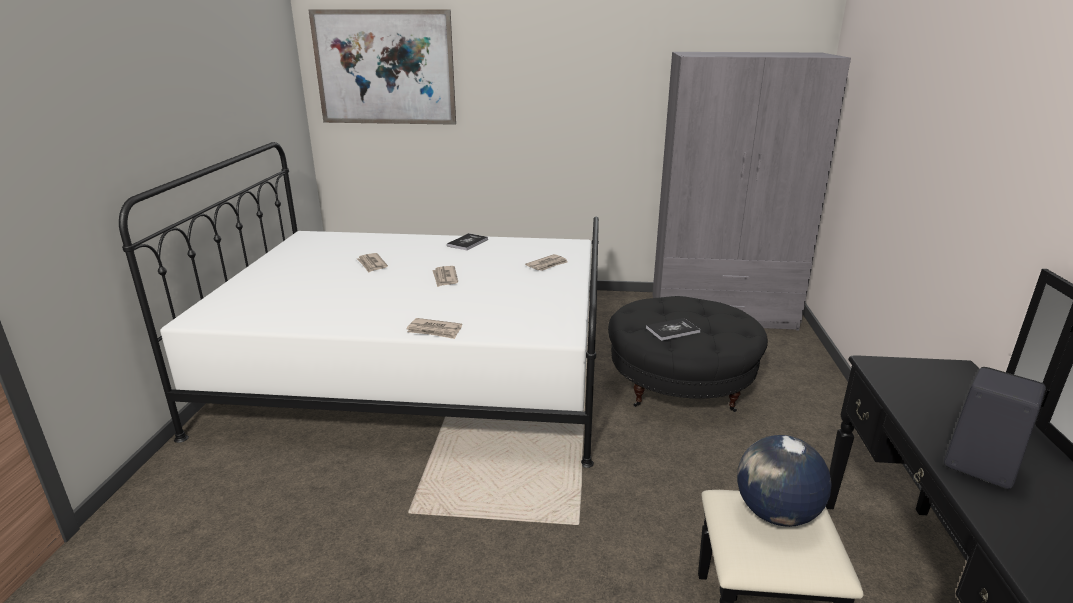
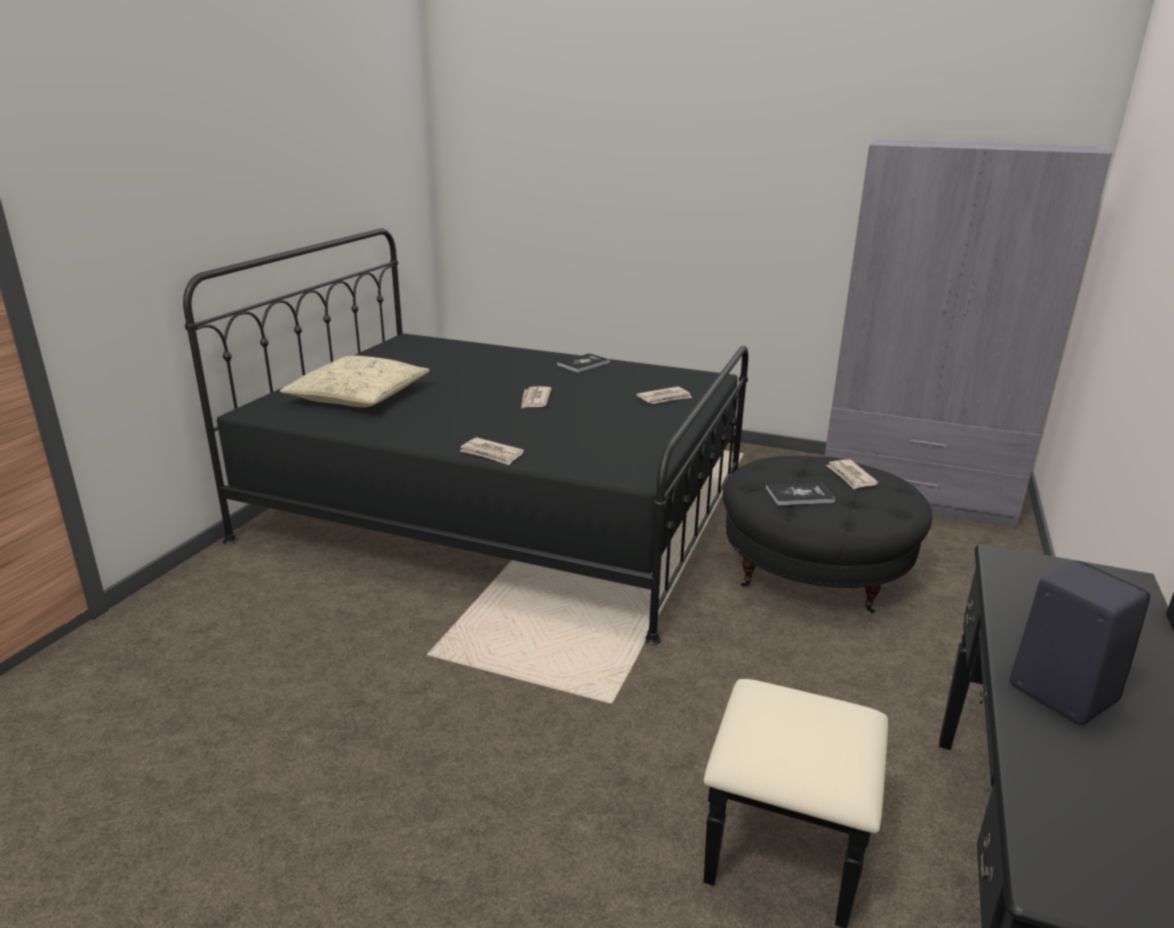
camera: 15 degrees right, 0 degrees up
white bed [119,142,599,468] -> black bed [183,229,748,645]
picture [308,9,456,125] -> none
newspaper [357,253,388,272] -> newspaper moved to [826,459,878,489]
globe [737,435,832,527] -> none
none -> beige pillow [280,355,430,407]

